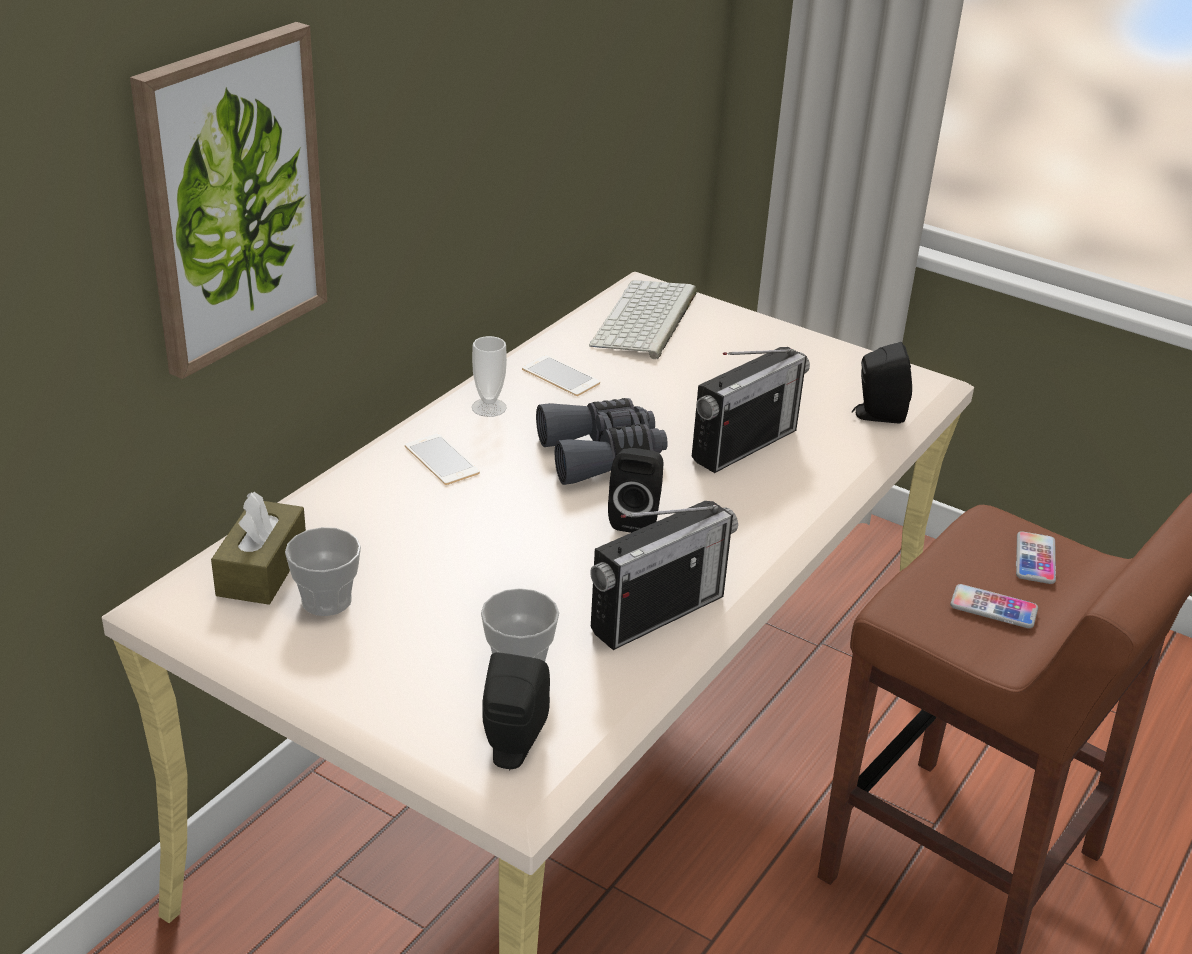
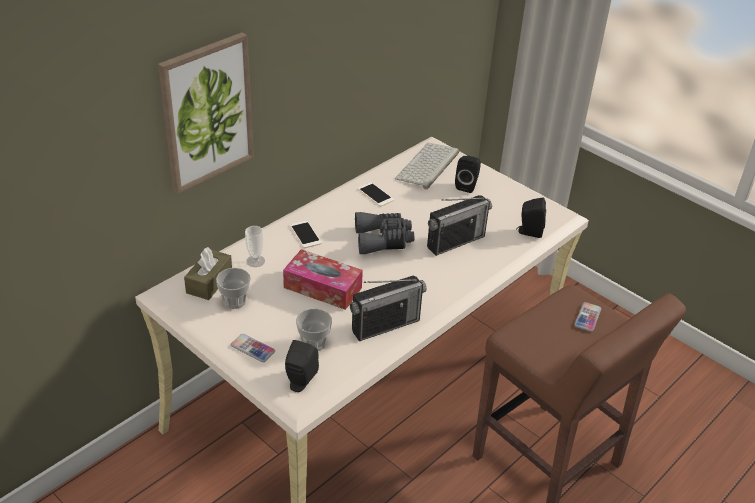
camera: 10 degrees right, 5 degrees up
cup [472,336,507,417] -> cup moved to [245,226,265,267]
black speaker [608,448,664,533] -> black speaker moved to [455,156,481,193]
phone [950,584,1038,628] -> phone moved to [231,334,275,362]
none -> tissue box [283,249,363,310]

